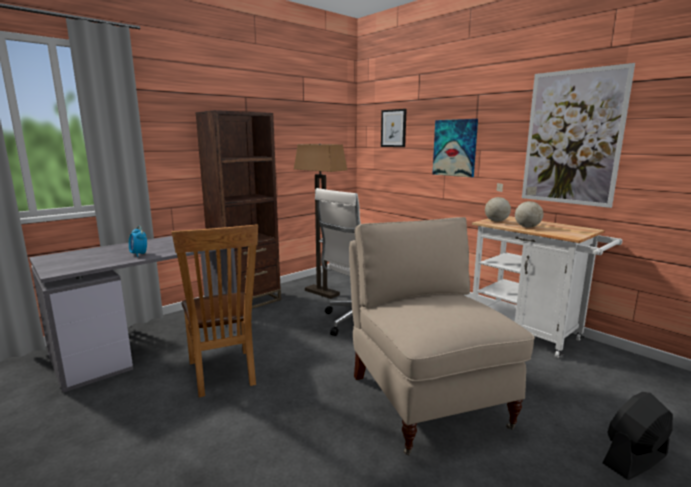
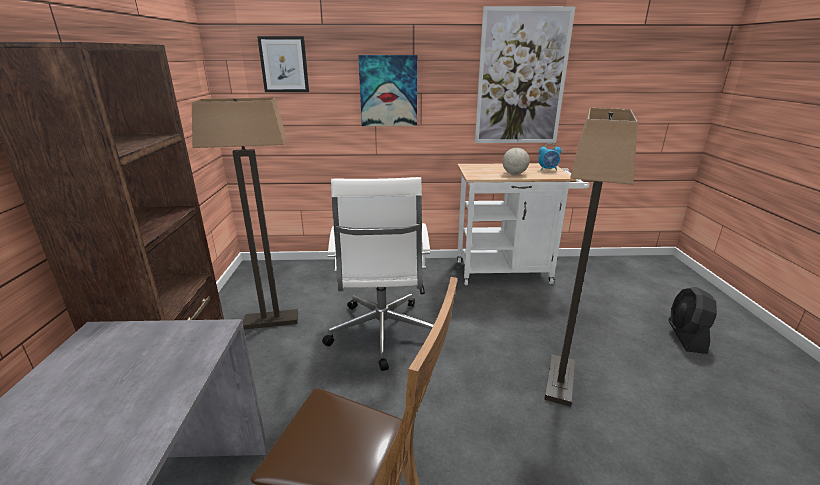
camera: 50 degrees left, 10 degrees up
alarm clock [129,226,147,257] -> alarm clock moved to [538,143,561,171]
beige chair [349,217,535,455] -> floor lamp [544,108,638,407]
globe [485,183,511,222] -> none

